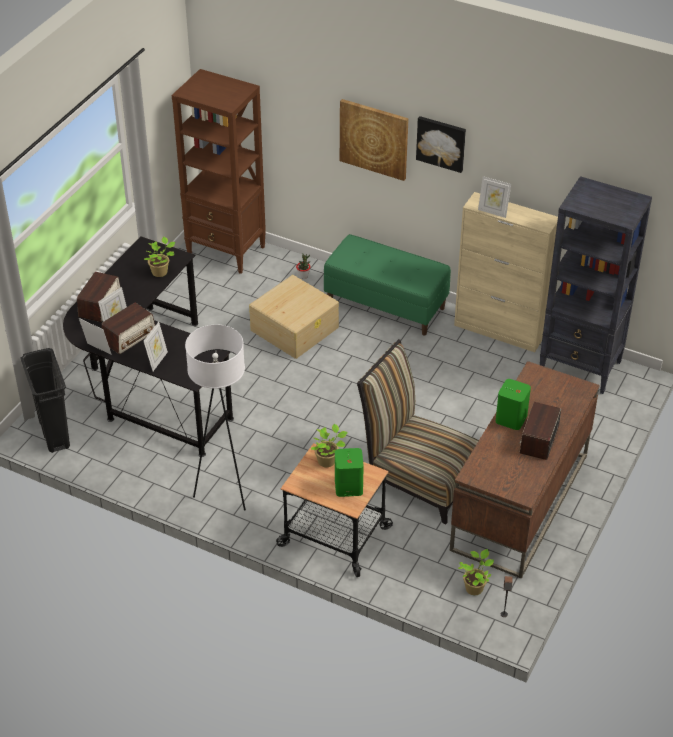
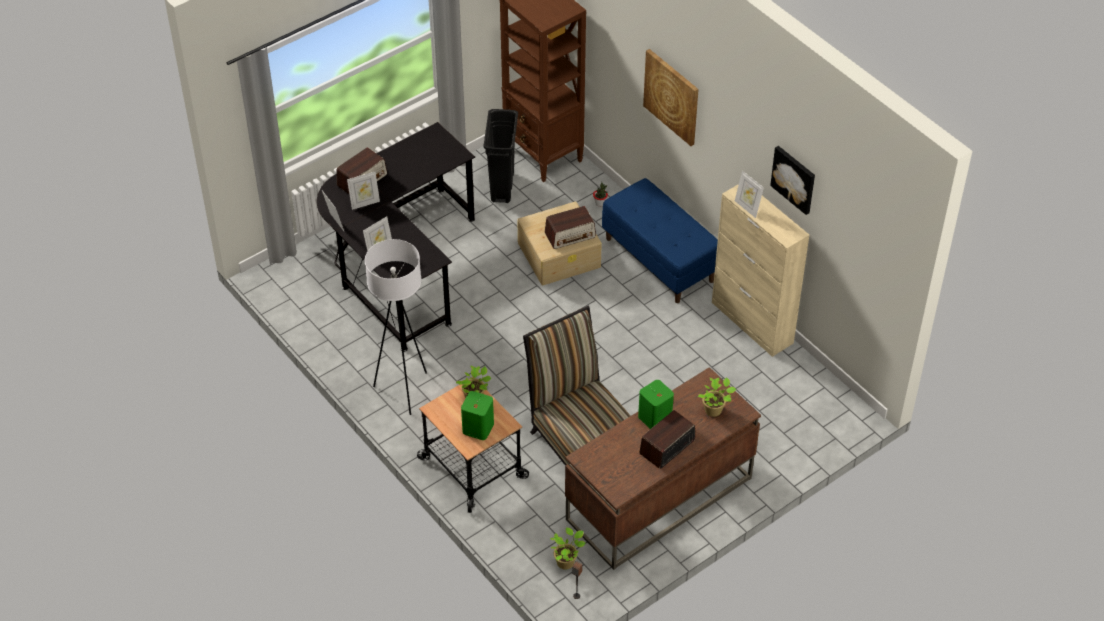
camera: 25 degrees right, 5 degrees up
black trash can [20,348,70,453] -> black trash can moved to [483,109,518,203]
radio [101,303,155,354] -> radio moved to [545,206,596,249]
potted plant [144,236,176,277] -> potted plant moved to [698,377,736,417]
green bench [324,234,451,336] -> blue bench [602,178,718,303]
picture [416,116,466,173] -> picture moved to [770,146,815,215]
black bookcase [540,176,652,394] -> none

